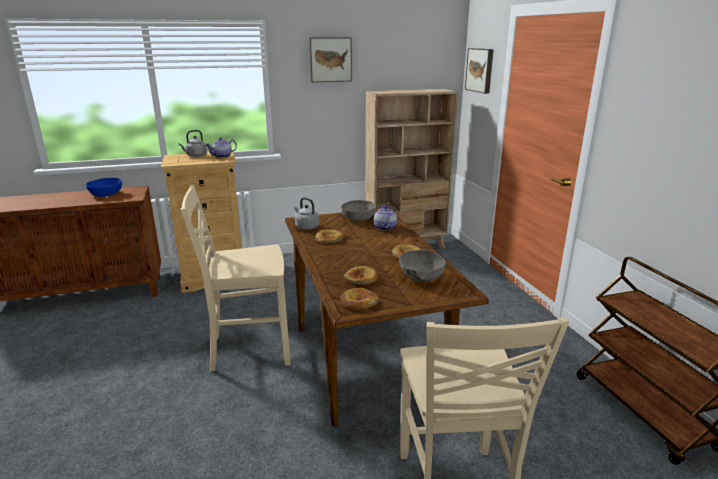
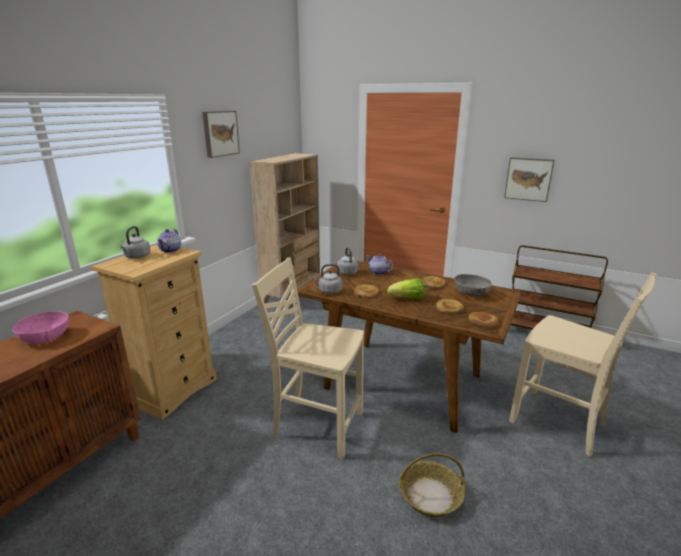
camera: 45 degrees left, 0 degrees up
blue bowl [86,178,122,197] -> pink bowl [12,311,69,344]
beige chair [180,185,290,372] -> beige chair turned 75 degrees clockwise [252,257,364,459]
grey bowl [341,200,377,221] -> grey kettle [337,247,358,275]
picture [465,48,494,94] -> picture moved to [504,157,555,202]
none -> lettuce [388,278,425,299]
none -> basket [399,453,465,517]

